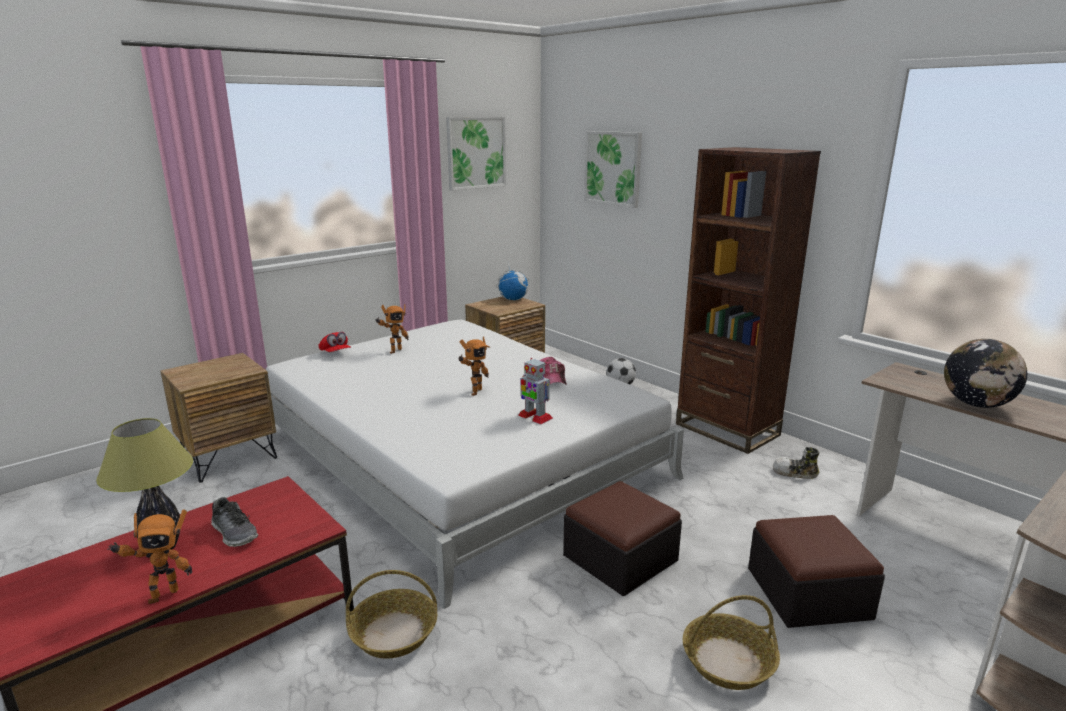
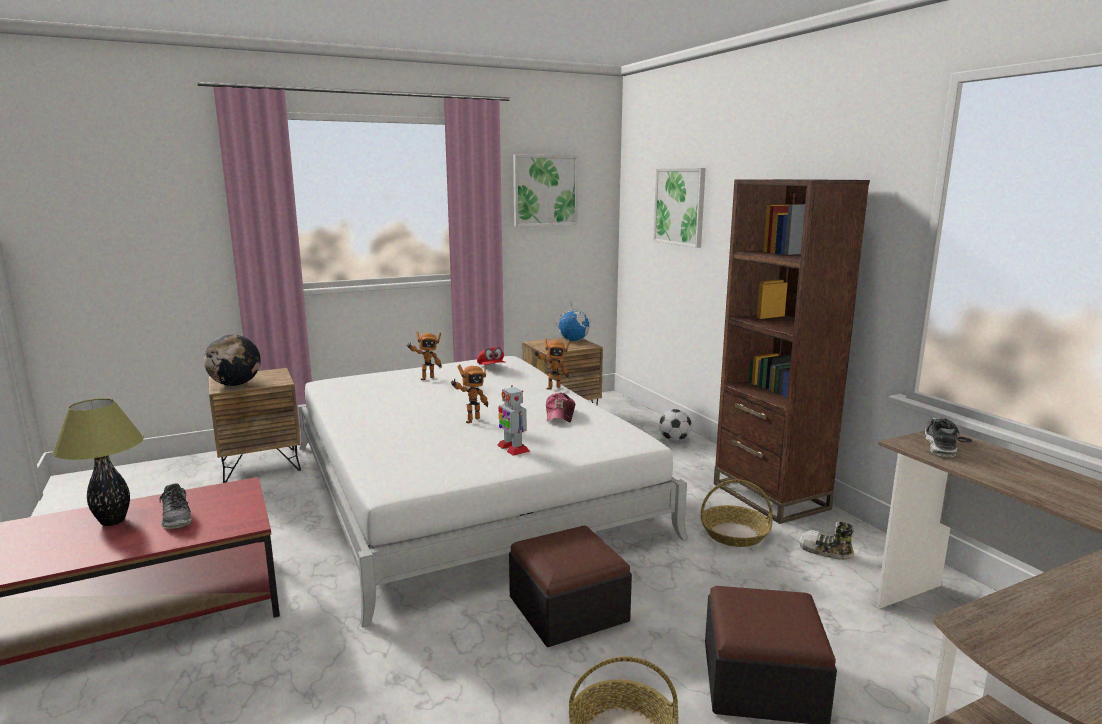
camera: 15 degrees right, 5 degrees down
toy robot [107,509,192,604] -> toy robot moved to [534,339,570,390]
red cap [319,332,351,352] -> red cap moved to [477,347,506,365]
basket [346,570,437,659] -> basket moved to [700,479,772,547]
globe [944,339,1027,408] -> globe moved to [204,334,261,386]
none -> shoe [925,418,960,457]

